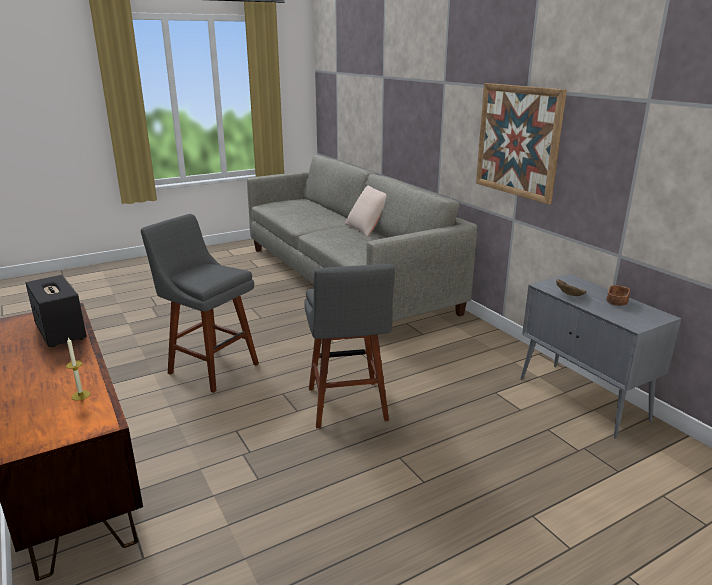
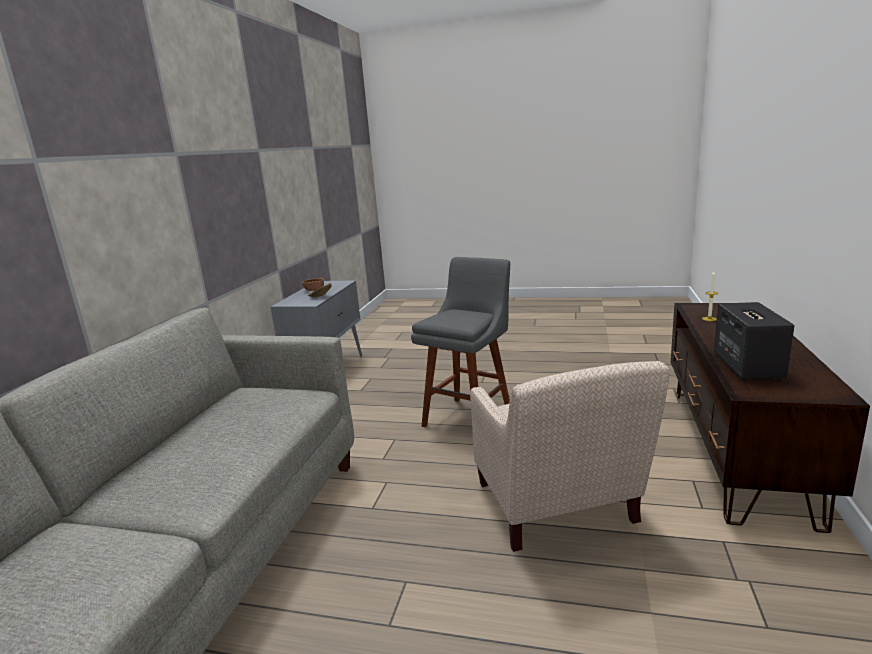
camera: 135 degrees left, 5 degrees down
grey stool [141,214,259,393] -> beige armchair [470,361,670,552]
beige pillow [345,186,386,237] -> none
picture [476,83,567,205] -> none

